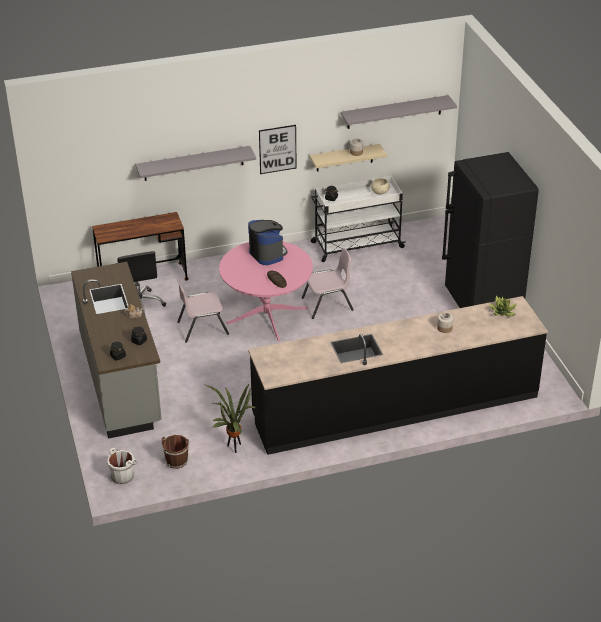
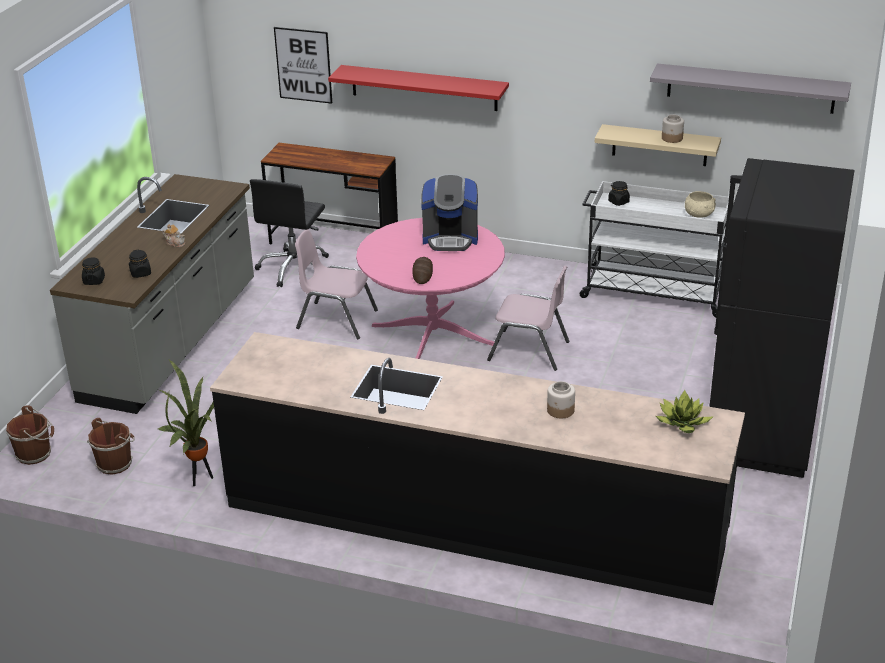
camera: 35 degrees right, 5 degrees down
white bucket [107,448,137,485] -> brown bucket [6,405,54,465]
grey shelf [135,146,256,181] -> red shelf [328,65,509,111]
coffee machine [248,220,288,265] -> coffee machine turned 90 degrees clockwise [421,174,478,251]
picture [259,125,297,174] -> picture moved to [274,27,332,104]

